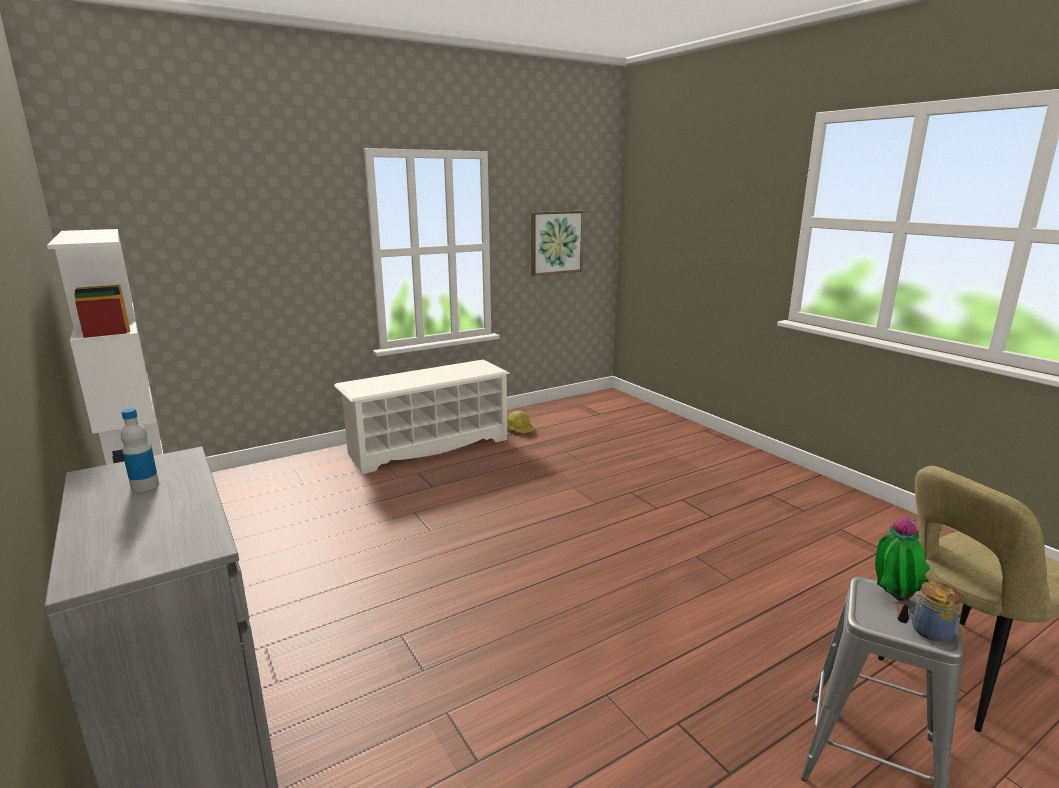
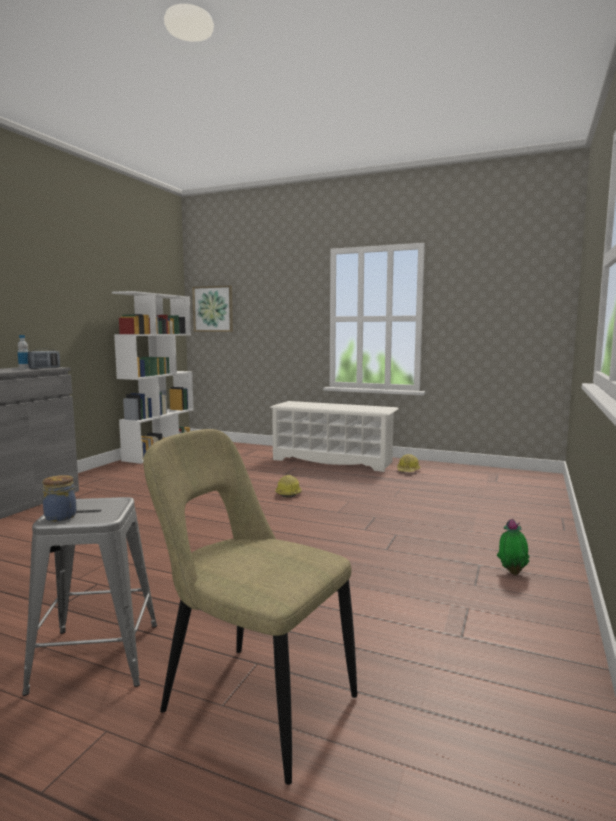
camera: 55 degrees right, 10 degrees down
picture [531,211,584,276] -> picture moved to [192,285,233,332]
potted plant [875,517,930,601] -> potted plant moved to [496,519,530,575]
none -> radio [28,349,60,369]
none -> hard hat [275,475,302,498]

